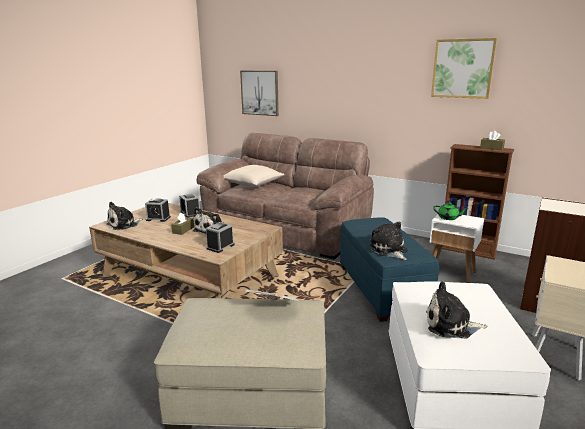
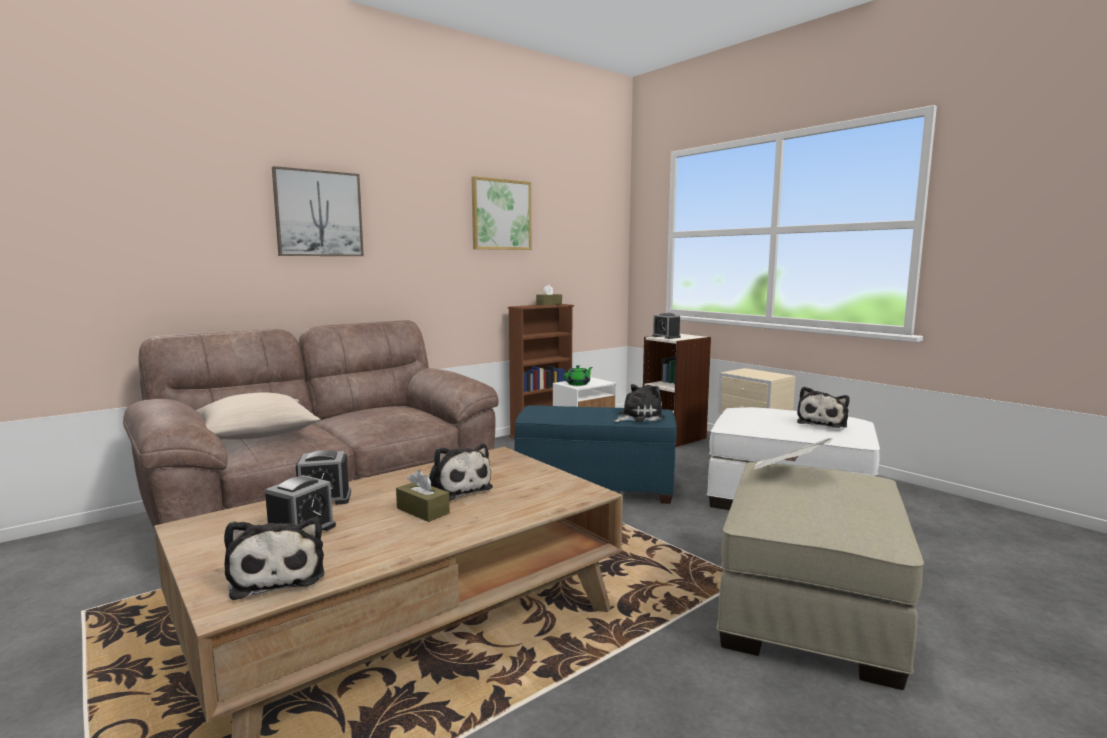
camera: 70 degrees left, 10 degrees down
alarm clock [206,222,235,253] -> alarm clock moved to [652,313,681,339]
picture [240,71,279,116] -> picture moved to [272,166,364,256]
plush toy [370,222,408,260] -> plush toy turned 150 degrees clockwise [614,384,665,422]

